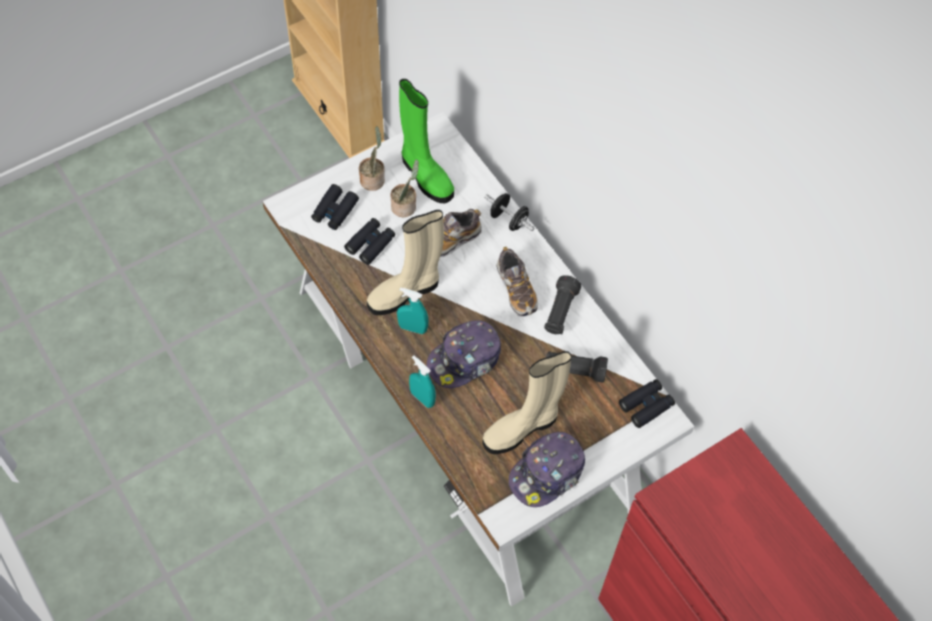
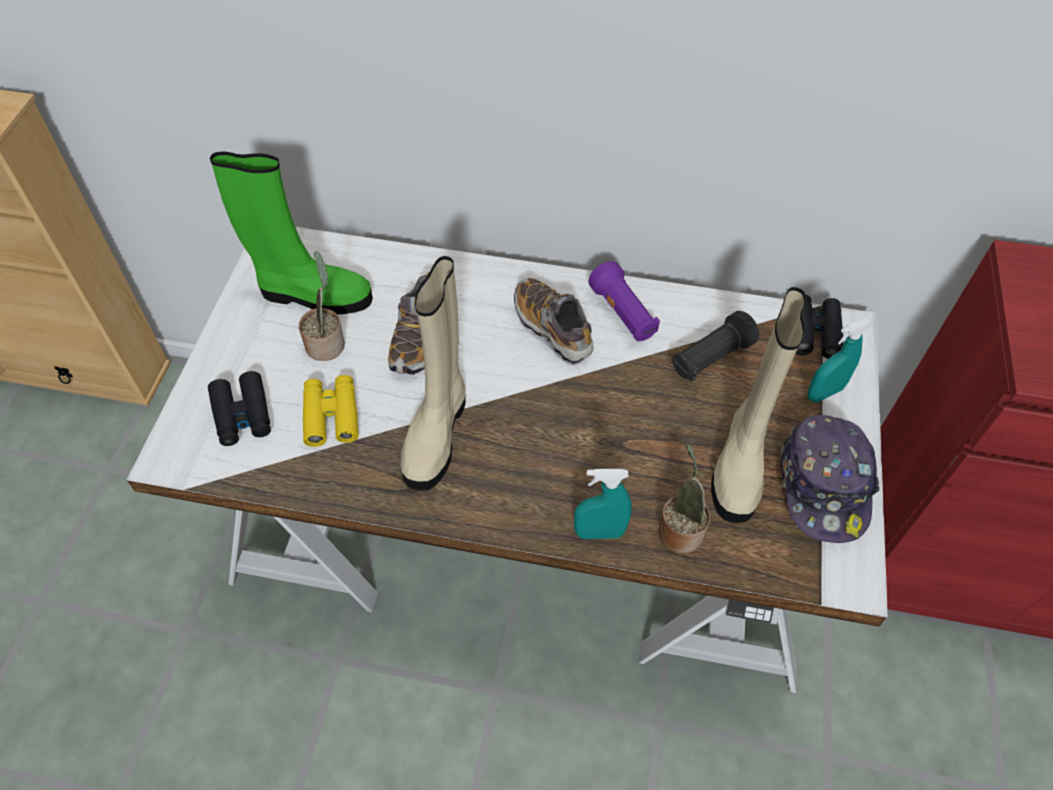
camera: 45 degrees left, 5 degrees down
black binoculars [344,218,395,265] -> yellow binoculars [303,375,359,447]
potted plant [359,126,385,191] -> potted plant moved to [658,444,710,553]
turquoise spray bottle [397,287,429,334] -> turquoise spray bottle moved to [808,317,872,402]
cap [427,320,501,388] -> none
black dumbbell [484,193,534,231] -> none
shoe [496,247,538,316] -> shoe turned 150 degrees counterclockwise [514,278,593,365]
black flashlight [544,275,581,334] -> purple flashlight [588,261,660,341]

